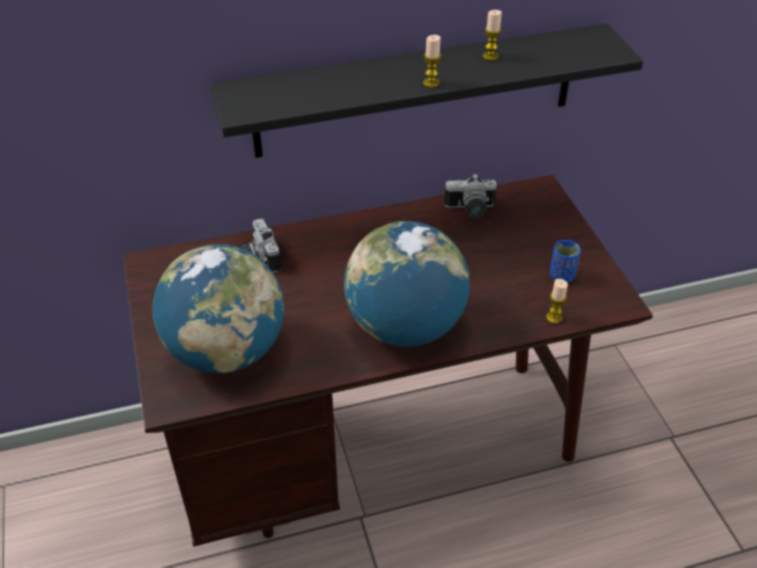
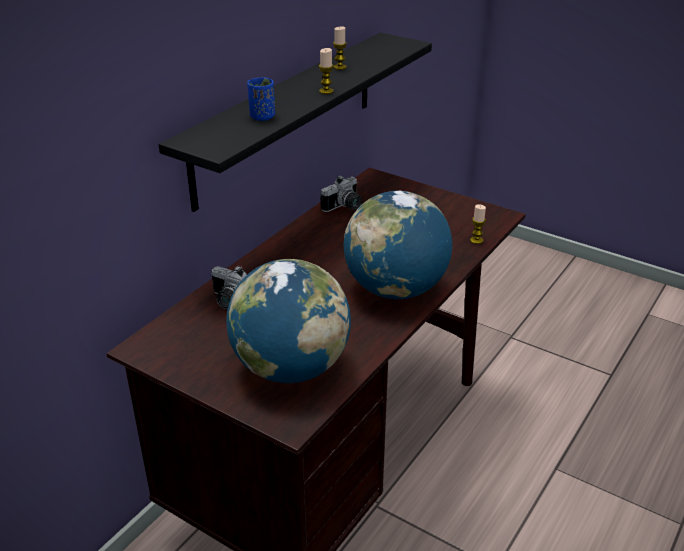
camera: 40 degrees left, 10 degrees down
blue cup [550,240,581,283] -> blue cup moved to [247,78,275,121]

